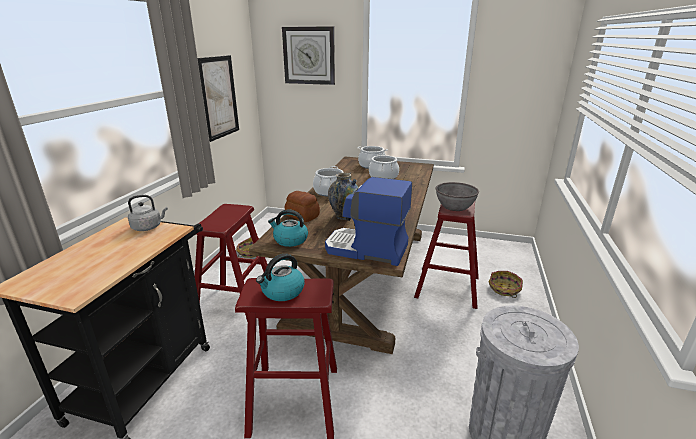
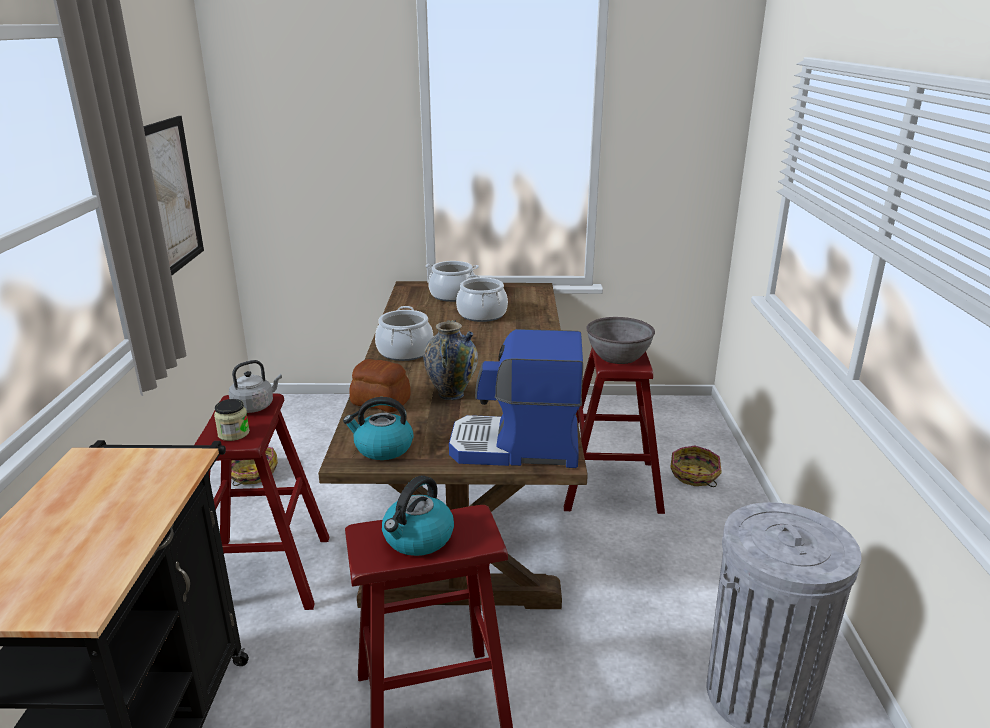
camera: 15 degrees left, 0 degrees up
grey kettle [128,195,168,231] -> grey kettle moved to [229,360,282,413]
wall clock [282,26,335,85] -> none
none -> jar [214,399,250,441]

